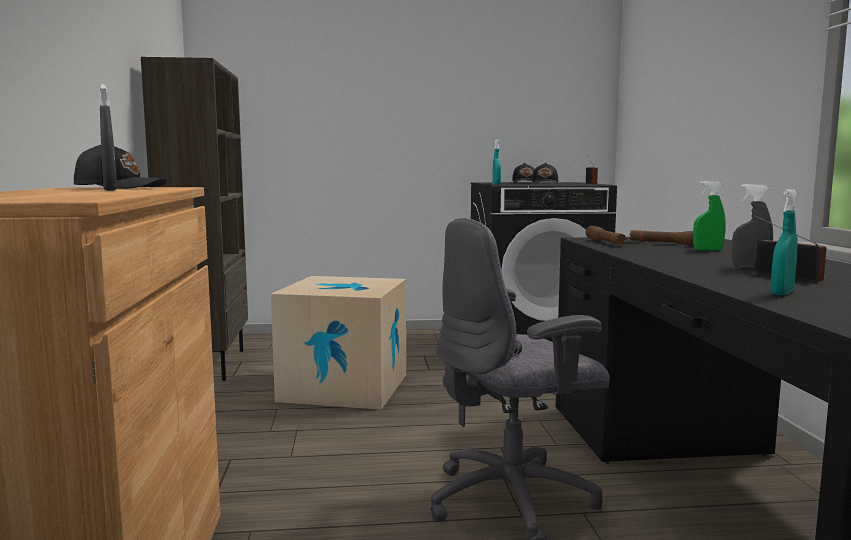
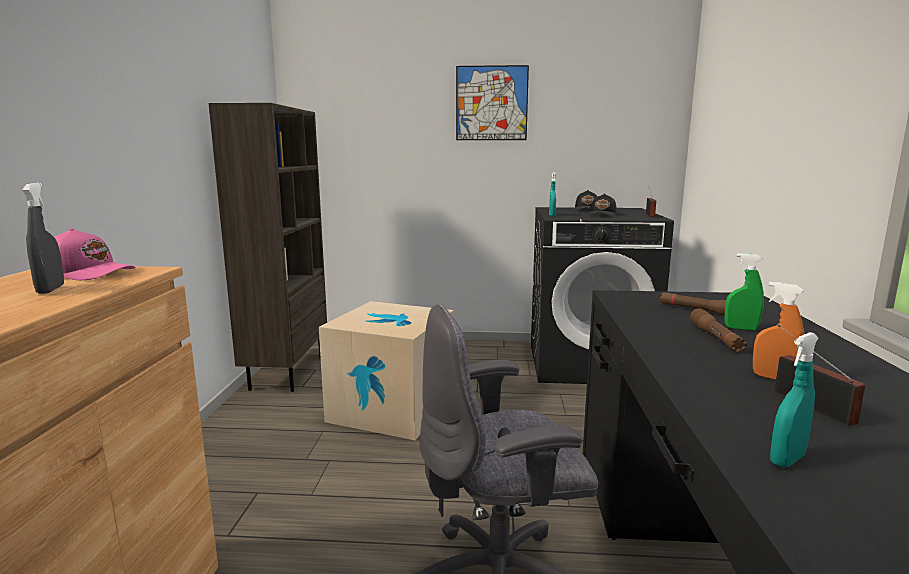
camera: 10 degrees right, 5 degrees up
black cap [74,145,166,189] -> pink cap [54,228,136,280]
brown flashlight [585,226,627,245] -> brown flashlight moved to [690,308,747,352]
grey spray bottle [732,184,773,268] -> orange spray bottle [753,282,805,380]
none -> picture [456,65,529,140]

